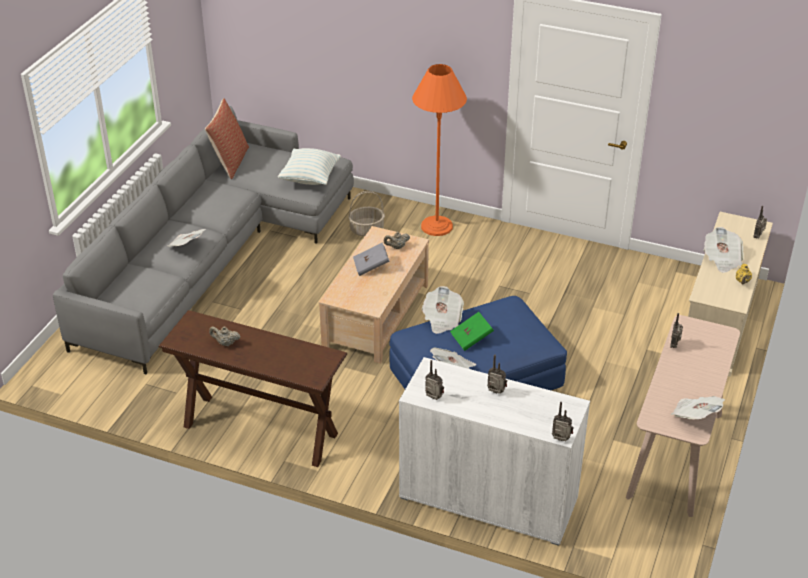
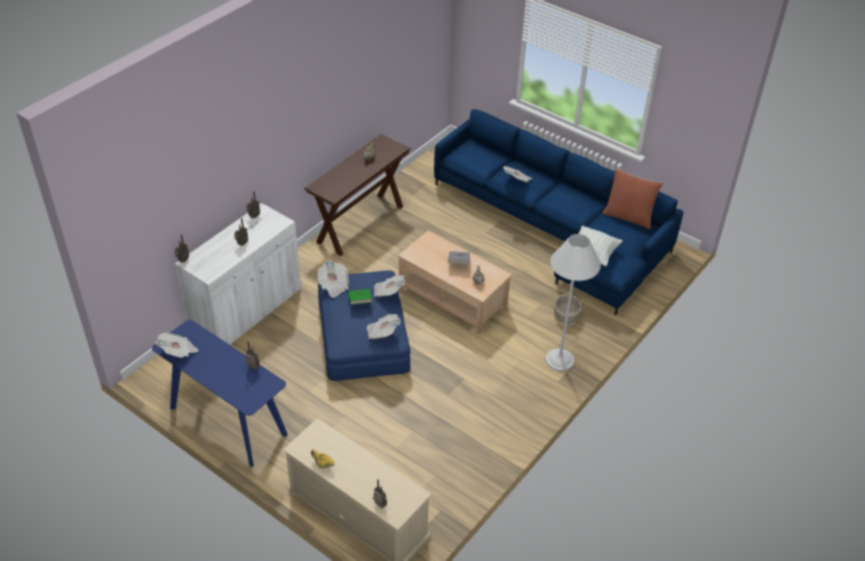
camera: 105 degrees right, 5 degrees up
grey sofa [53,106,354,374] -> blue sofa [434,109,683,315]
orange floor lamp [412,64,467,236] -> white floor lamp [545,234,601,371]
beige console table [626,315,740,517] -> blue console table [152,320,288,467]
newspaper [704,227,744,273] -> newspaper moved to [367,314,400,339]

